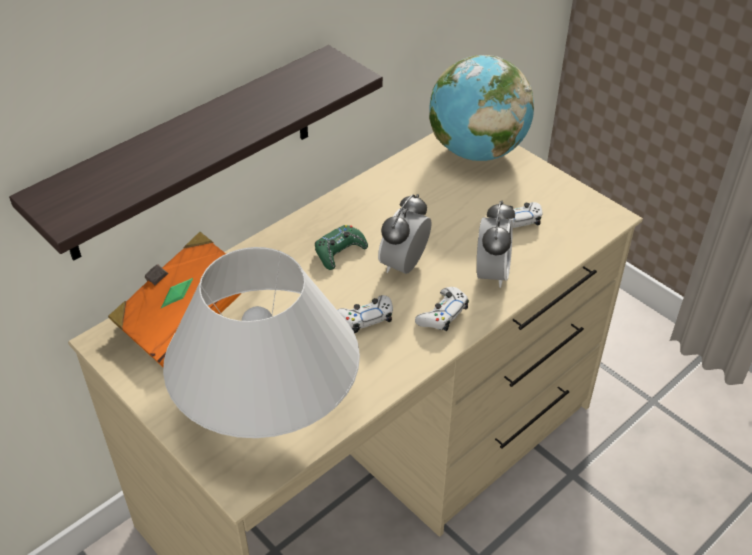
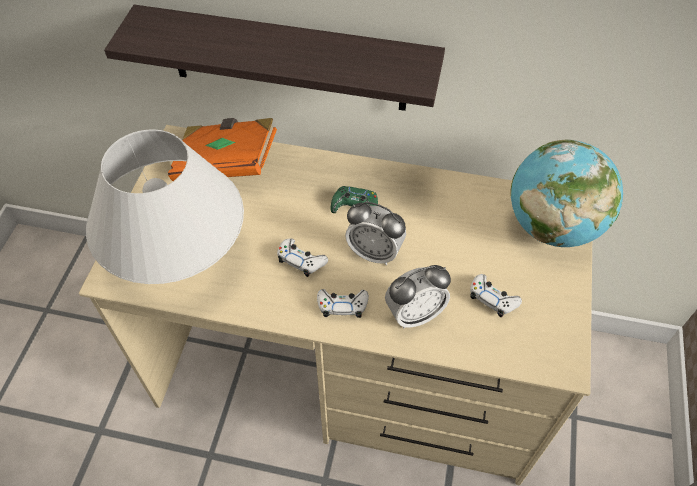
camera: 55 degrees right, 10 degrees up
alarm clock [378,194,432,274] -> alarm clock turned 150 degrees counterclockwise [345,202,406,265]

